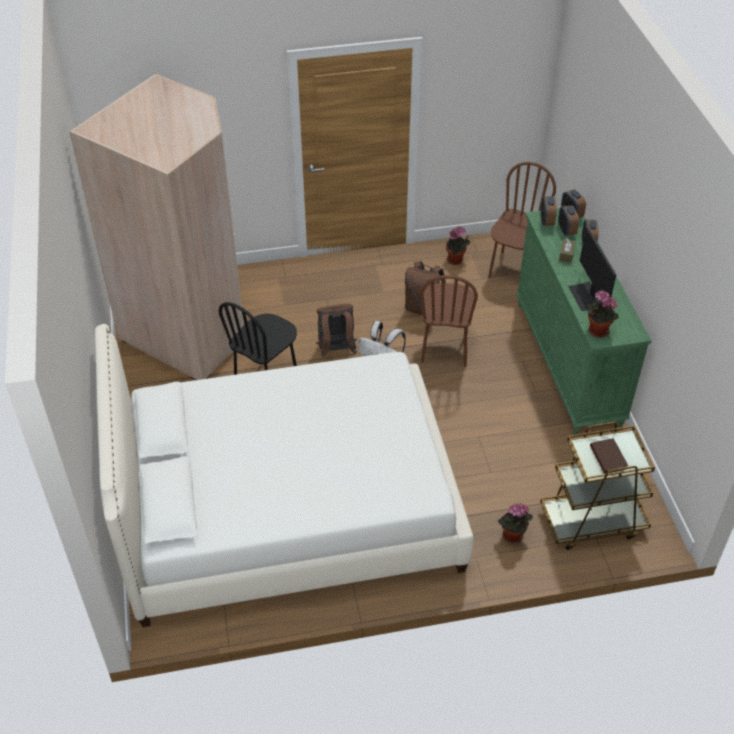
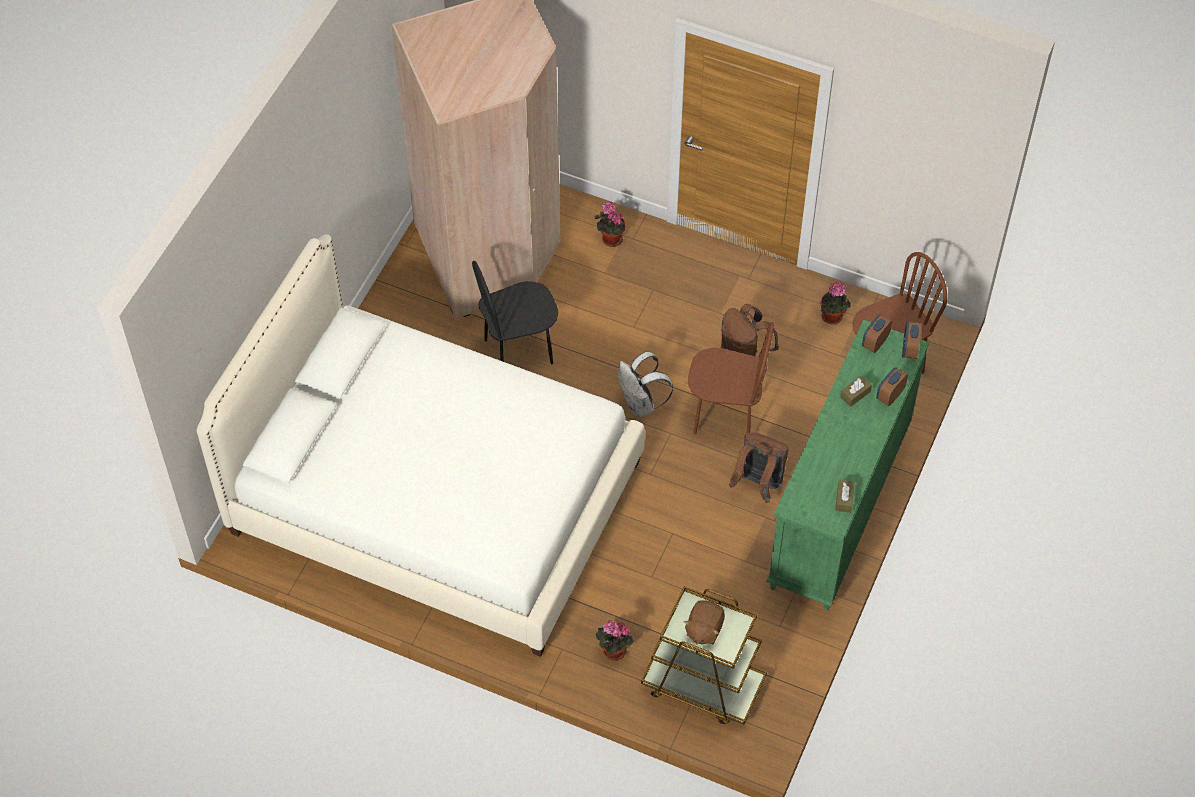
camera: 35 degrees right, 10 degrees up
brown backpack [316,304,357,357] -> brown backpack moved to [729,432,789,503]
brown chair [420,275,478,367] -> brown chair turned 120 degrees counterclockwise [688,322,774,434]
alarm clock [558,205,579,236] -> none
monitor [568,227,616,311] -> none
potted plant [586,290,619,338] -> potted plant moved to [595,202,626,247]
brown book [590,438,628,474] -> brown plush toy [684,600,725,645]
none -> brown tissue box [835,480,855,513]

